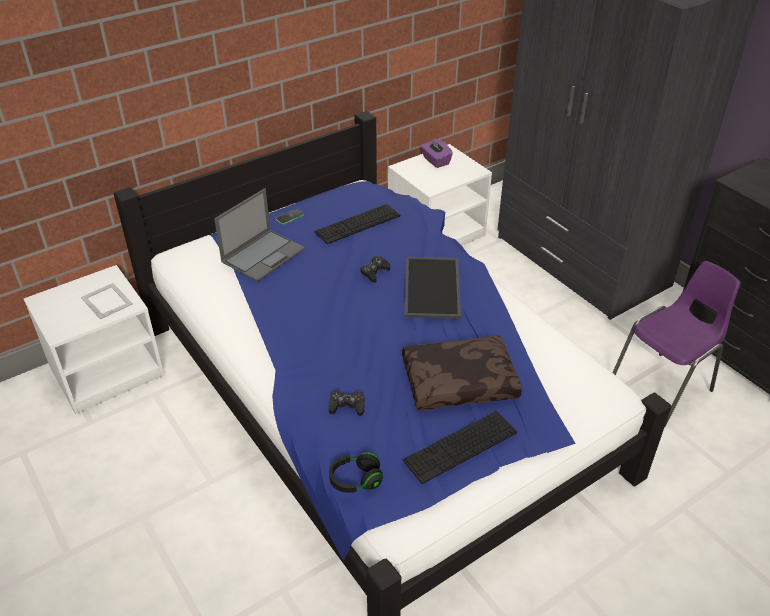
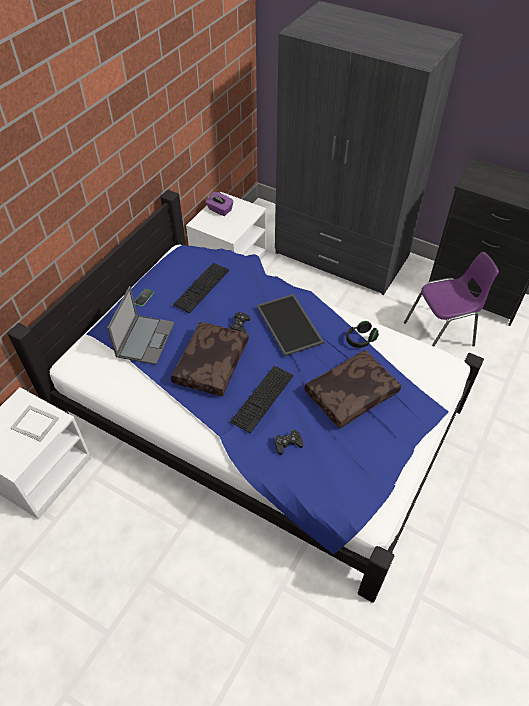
camera: 25 degrees left, 10 degrees up
black headphones [329,452,383,493] -> black headphones moved to [346,321,379,348]
keyboard [403,411,517,484] -> keyboard moved to [230,366,293,433]
purple chair [612,261,741,427] -> purple chair turned 45 degrees clockwise [404,252,499,347]
none -> brown pillow [171,322,249,396]

